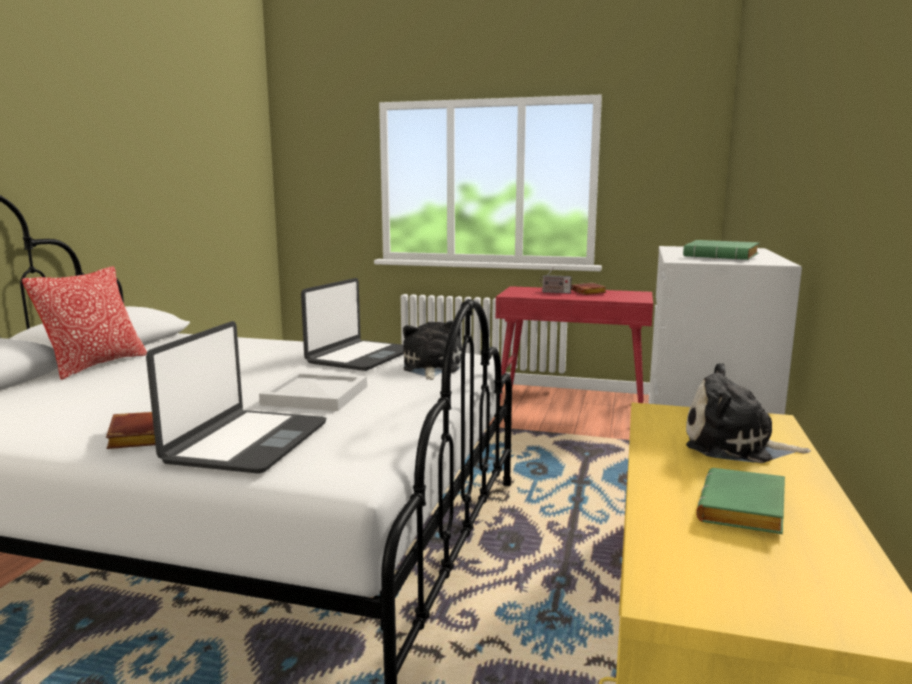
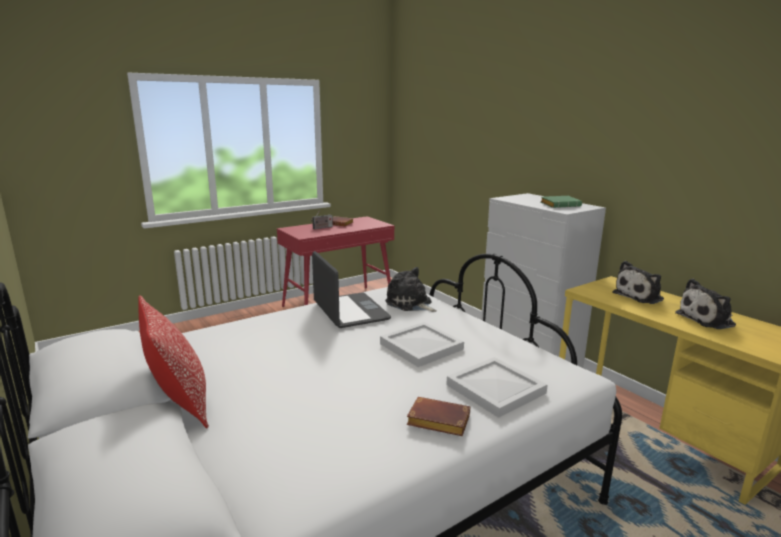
camera: 50 degrees left, 5 degrees up
laptop [146,321,326,474] -> white tray [446,357,548,418]
green book [696,468,785,534] -> plush toy [675,279,736,329]

